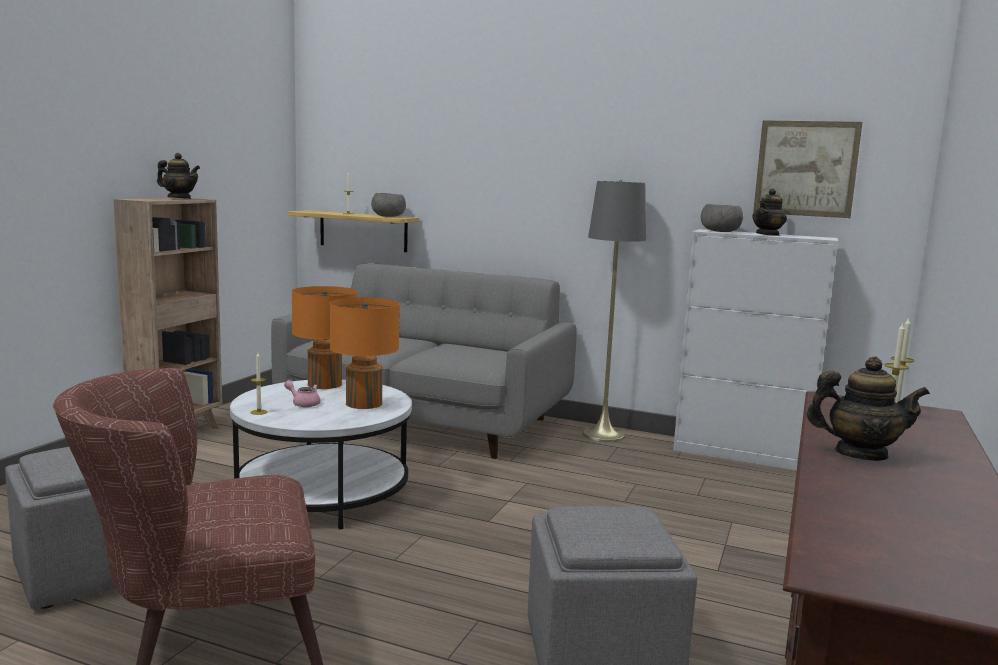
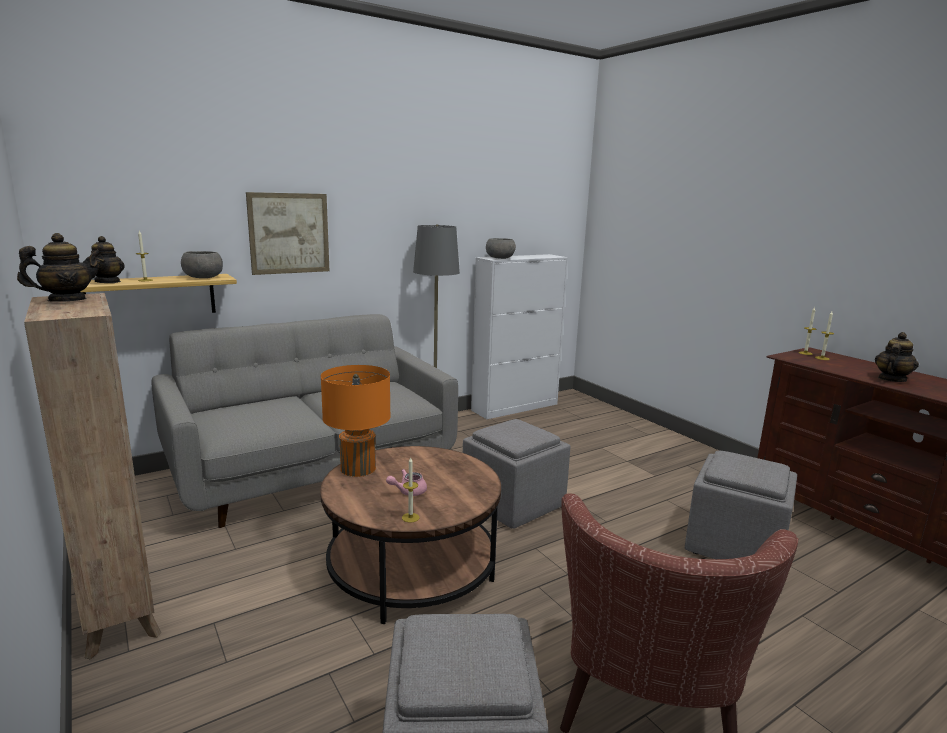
camera: 55 degrees left, 5 degrees up
white coffee table [230,380,412,529] -> brown coffee table [320,446,501,624]
orange table lamp [330,297,400,409] -> none
teapot [752,188,787,236] -> teapot moved to [91,236,125,283]
picture [753,120,863,218] -> picture moved to [246,192,329,275]
none -> grey ottoman [463,419,570,529]

